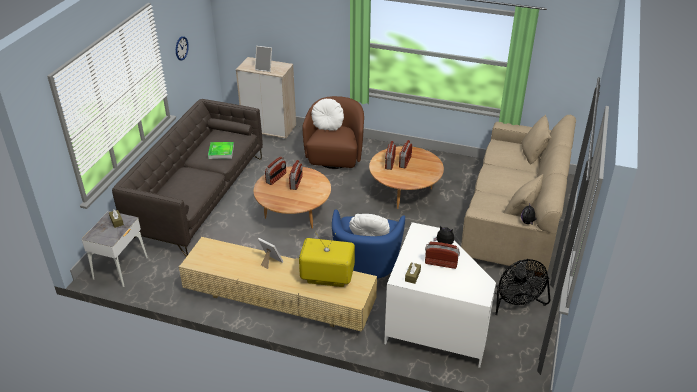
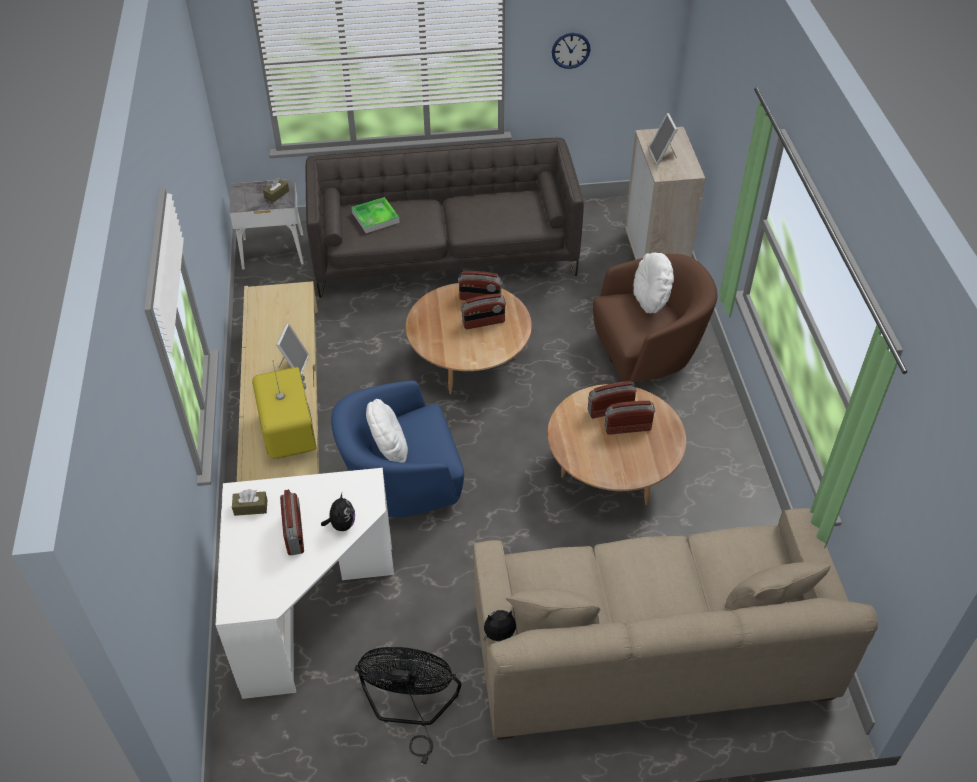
camera: 65 degrees right, 10 degrees up
tray [208,142,234,159] -> tray moved to [351,197,400,233]
black fan [494,259,550,315] -> black fan turned 135 degrees clockwise [354,647,461,764]

